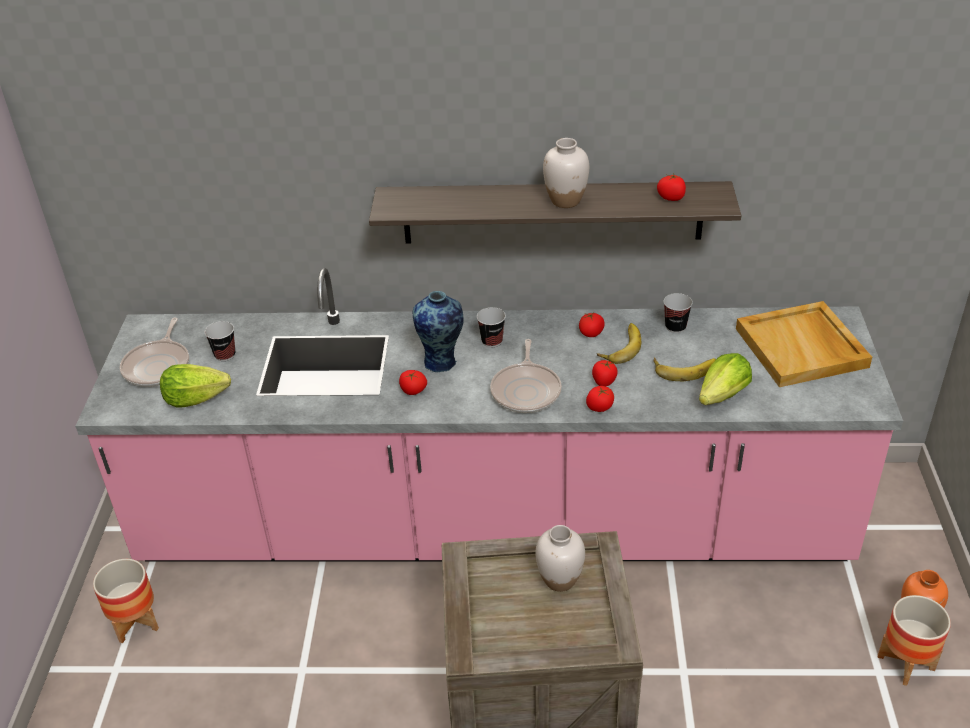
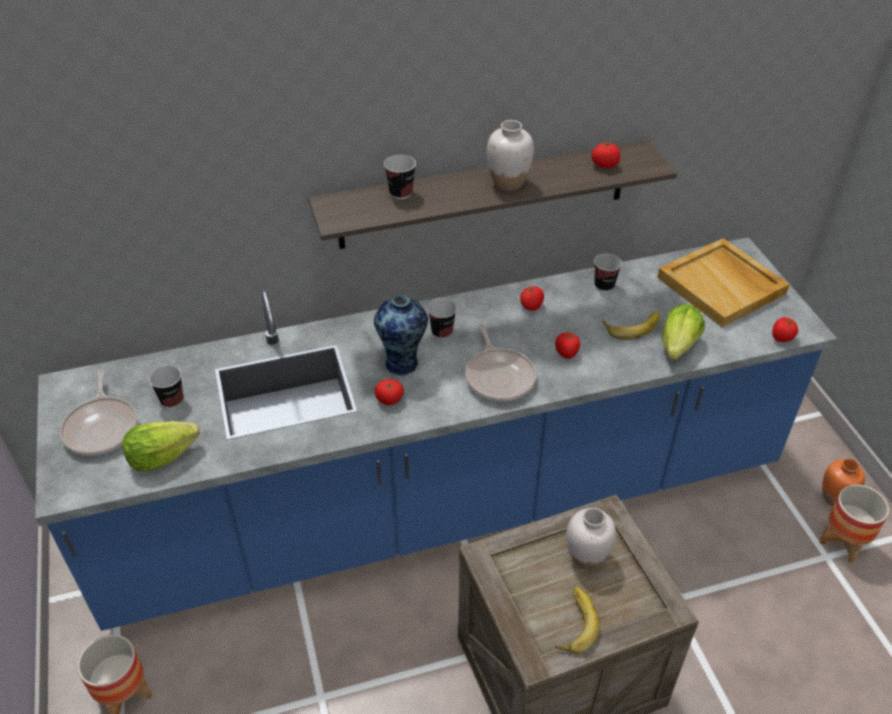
camera: 20 degrees left, 5 degrees up
pink counter [75,268,903,562] -> blue counter [35,237,837,631]
tomato [586,386,614,412] -> tomato moved to [772,317,798,342]
banana [597,323,641,364] -> banana moved to [555,587,600,654]
none -> cup [384,155,416,199]

